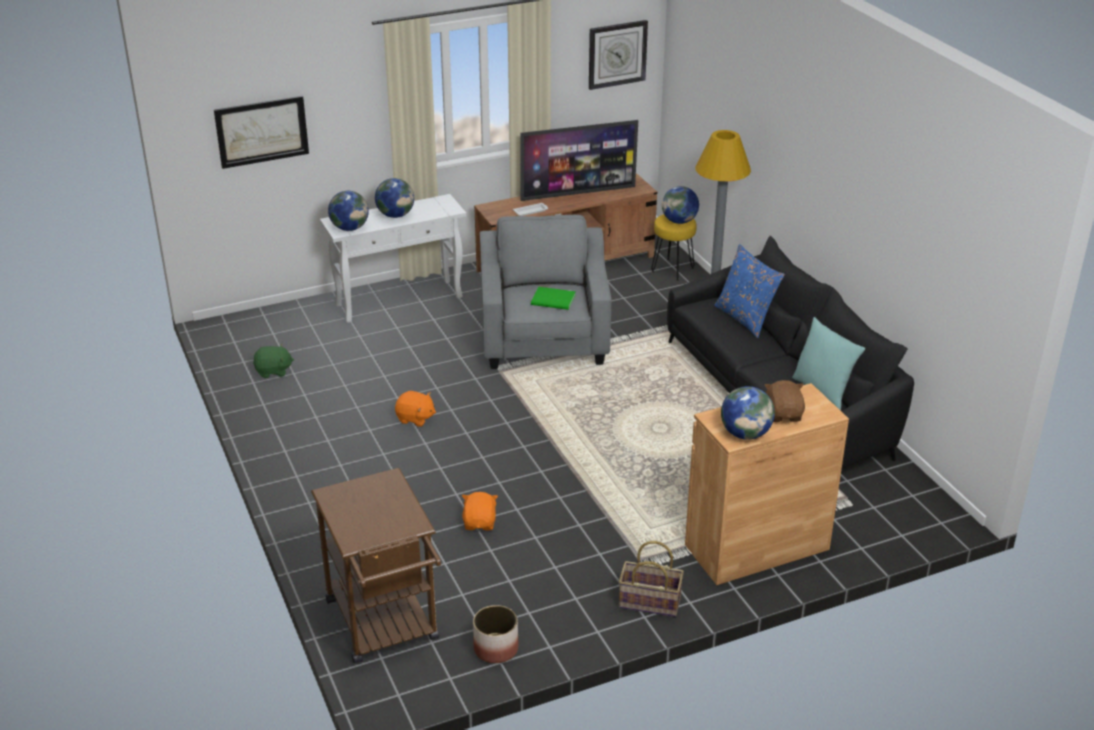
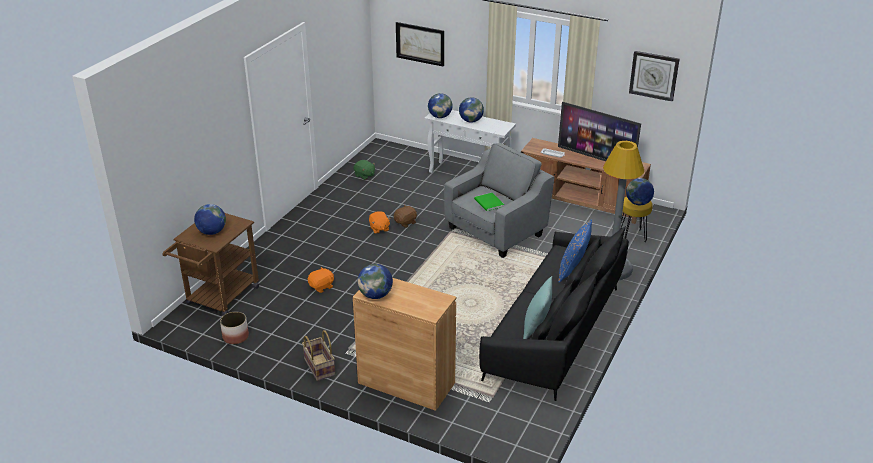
camera: 50 degrees right, 0 degrees up
brown plush toy [765,380,805,422] -> brown plush toy moved to [394,205,417,228]
none -> globe [194,204,226,235]

